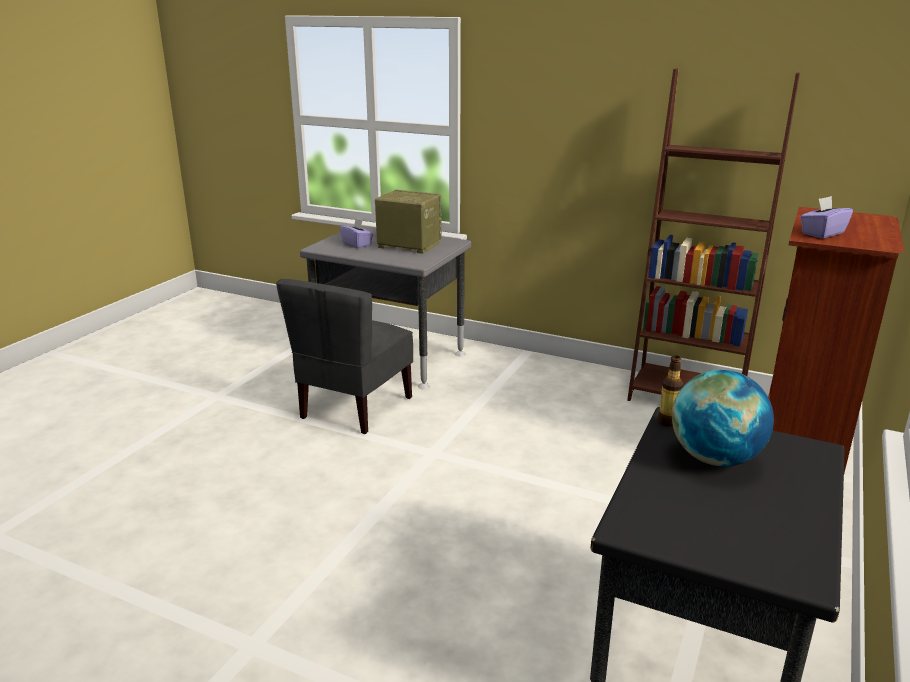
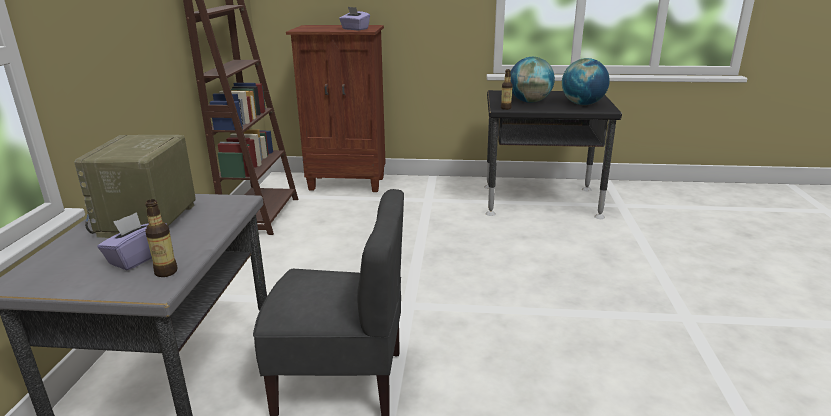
camera: 110 degrees left, 0 degrees up
none -> bottle [145,199,178,277]
none -> globe [562,58,610,105]

